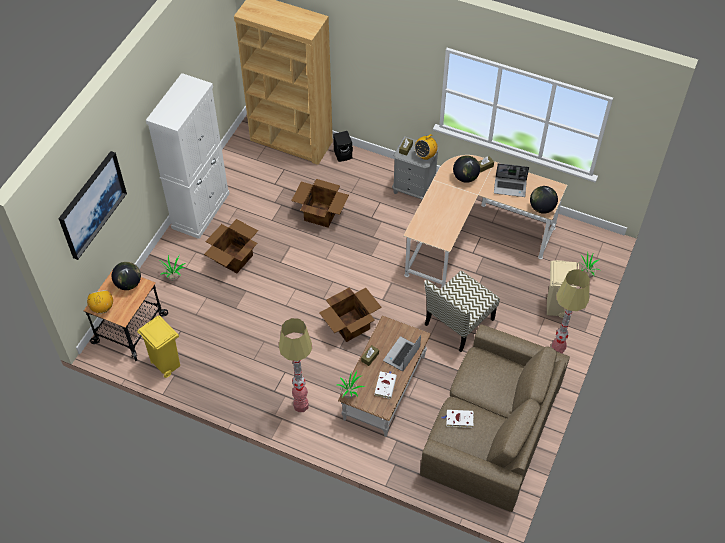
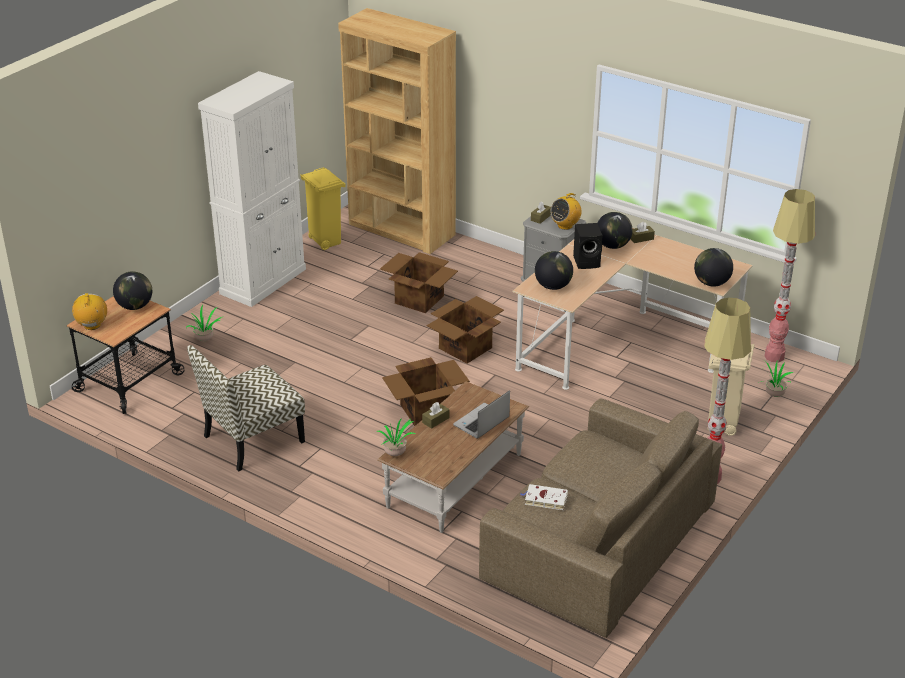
camera: 10 degrees right, 20 degrees down
picture [58,151,127,260] -> none
yellow trash can [137,315,180,378] -> yellow trash can moved to [300,167,346,250]
cardboard box [204,219,258,273] -> cardboard box moved to [427,296,504,364]
floor lamp [279,318,312,412] -> floor lamp moved to [764,189,815,363]
black speaker [333,131,353,162] -> black speaker moved to [573,223,602,269]
white book [374,371,397,399] -> none
chair [424,271,500,352] -> chair moved to [187,345,305,472]
laptop [494,163,529,197] -> none
none -> globe [535,251,573,290]

